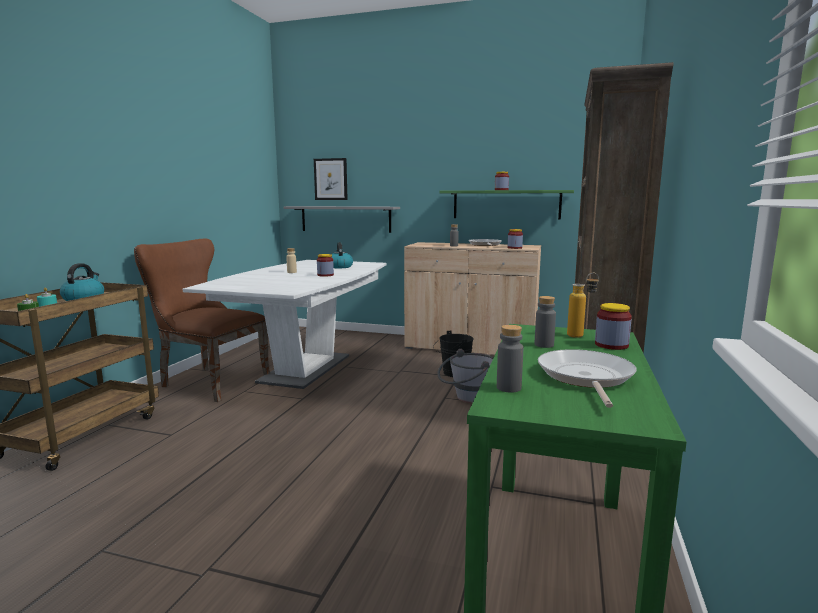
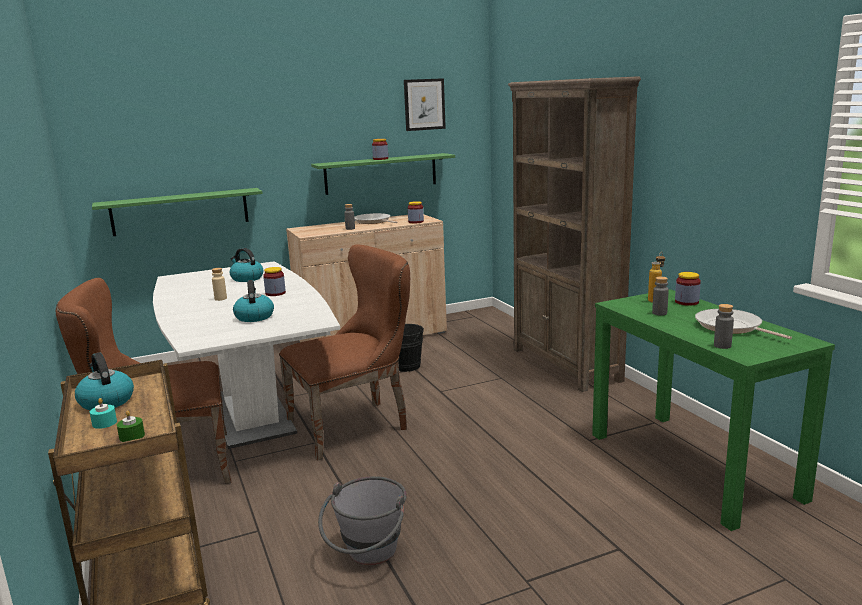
camera: 40 degrees left, 5 degrees up
grey shelf [284,206,400,233] -> green shelf [92,188,263,236]
picture [314,158,348,200] -> picture moved to [404,78,446,131]
grey bucket [437,349,494,403] -> grey bucket moved to [318,476,407,565]
none -> kettle [233,280,274,322]
none -> brown chair [279,245,410,461]

